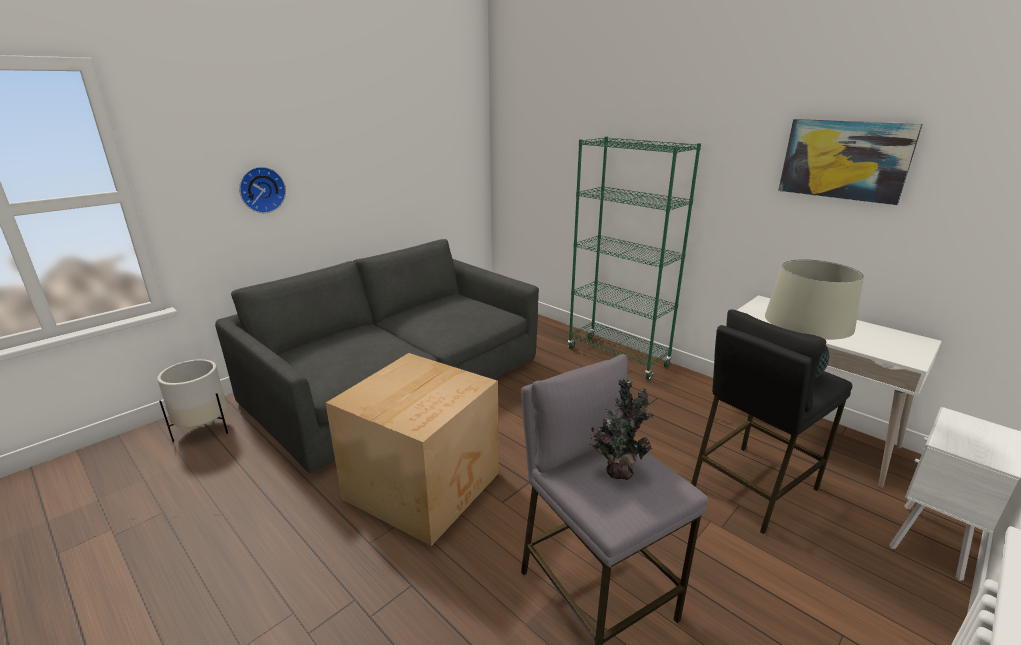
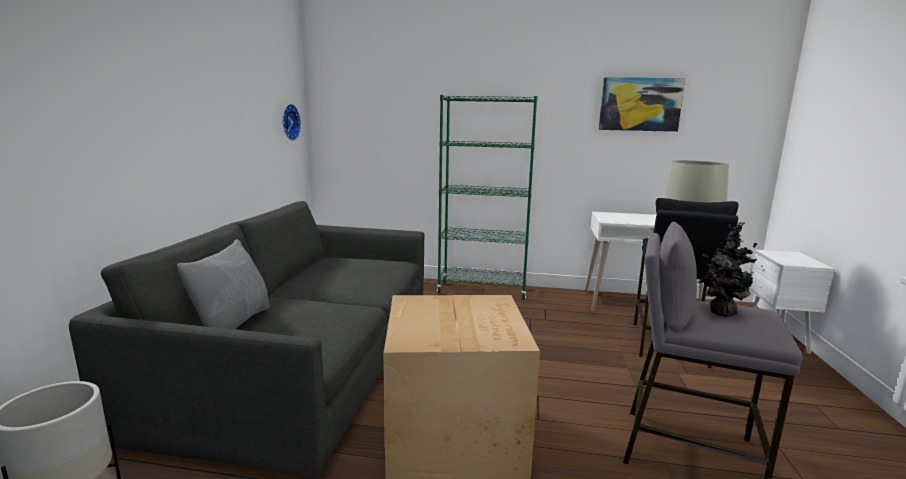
camera: 35 degrees left, 10 degrees down
wall clock [239,167,286,213] -> wall clock moved to [283,104,301,141]
none -> grey pillow [177,239,270,329]

